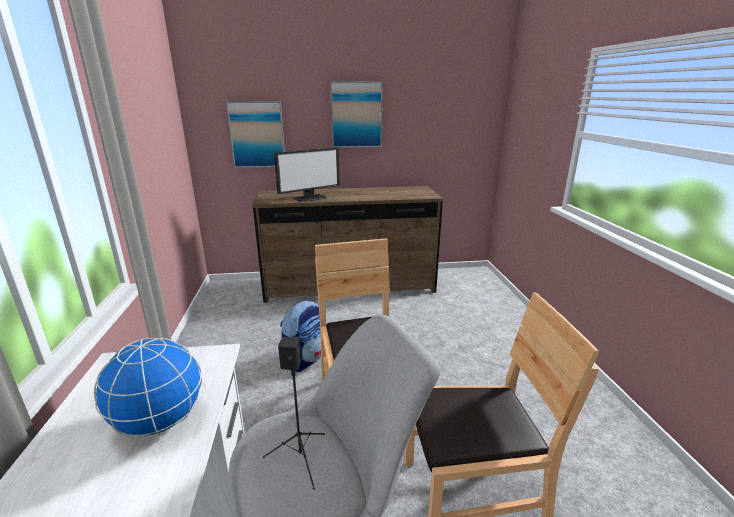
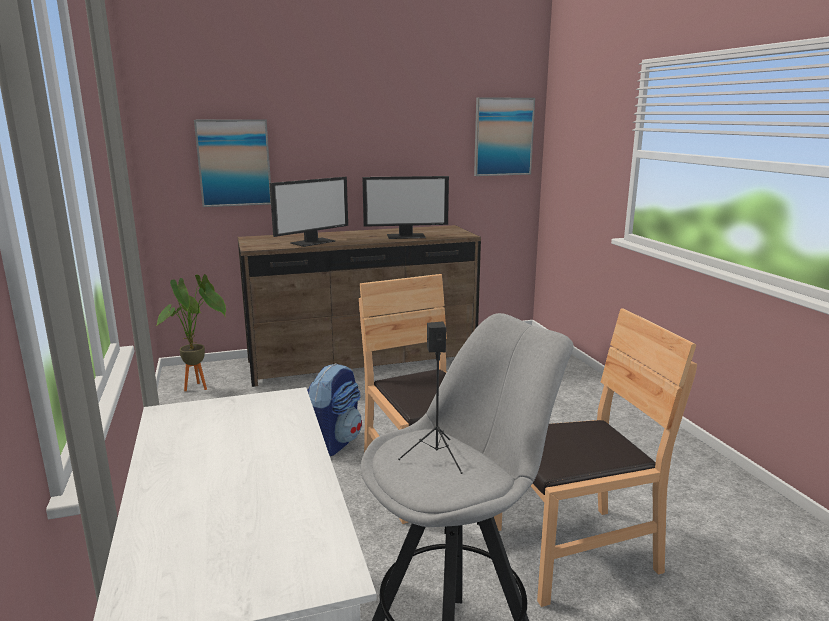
camera: 10 degrees left, 5 degrees down
globe [94,338,202,436] -> none
picture [330,81,383,148] -> picture moved to [474,97,535,176]
none -> potted plant [155,274,226,391]
none -> monitor [362,176,449,239]

